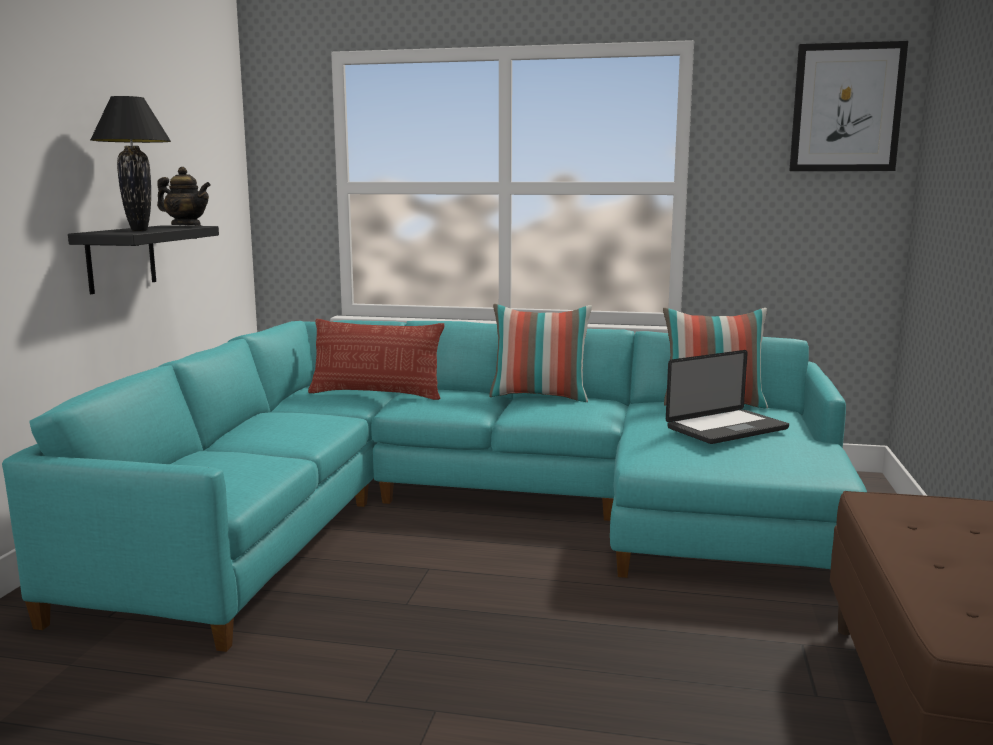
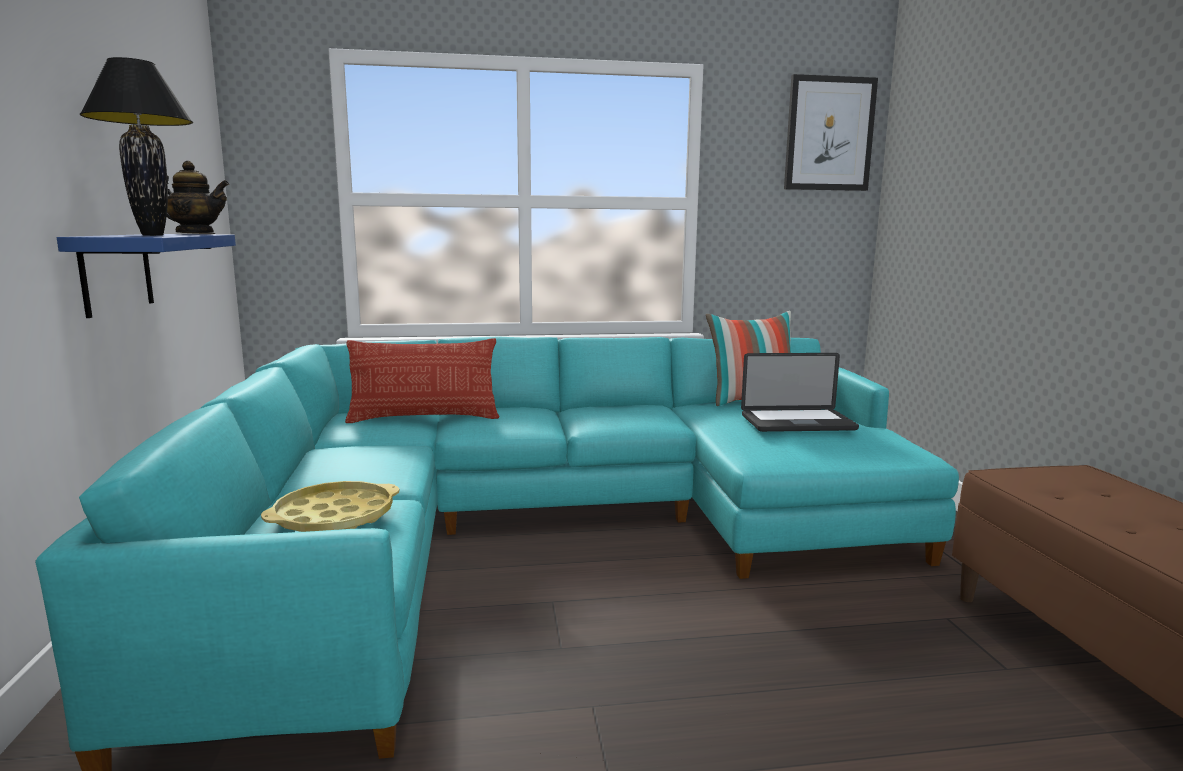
camera: 20 degrees left, 0 degrees up
black shelf [68,225,219,294] -> blue shelf [57,234,236,318]
pillow [489,304,592,402] -> none
laptop [666,350,789,444] -> laptop turned 45 degrees clockwise [741,353,859,432]
none -> yellow tray [261,481,400,532]

